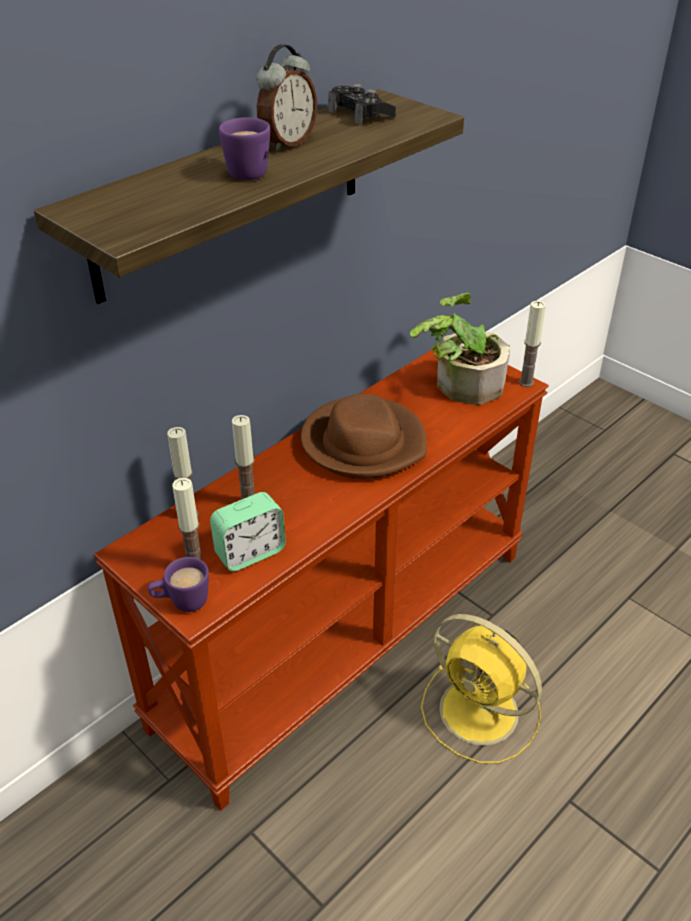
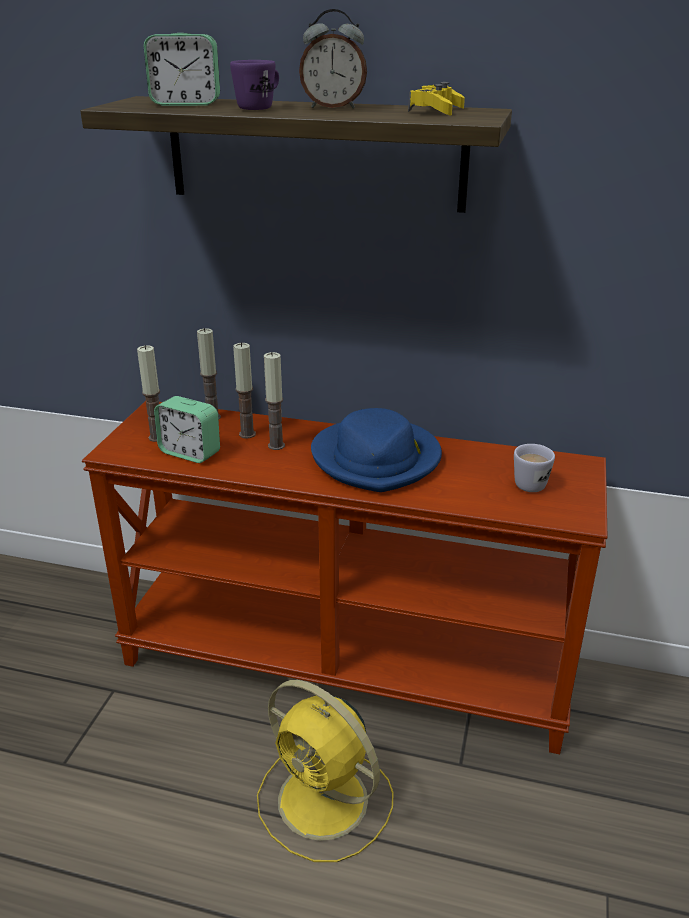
camera: 60 degrees right, 10 degrees down
purple mug [148,557,209,612] -> none
brown hat [301,394,427,479] -> blue hat [311,408,442,492]
black game controller [328,84,396,125] -> yellow game controller [408,82,465,116]
potted plant [410,293,510,405] -> white mug [514,444,555,492]
yellow fan [421,614,542,763] -> yellow fan turned 60 degrees counterclockwise [257,680,394,862]
candle [519,301,546,387] -> candle moved to [264,352,285,450]
none -> alarm clock [144,33,220,106]

